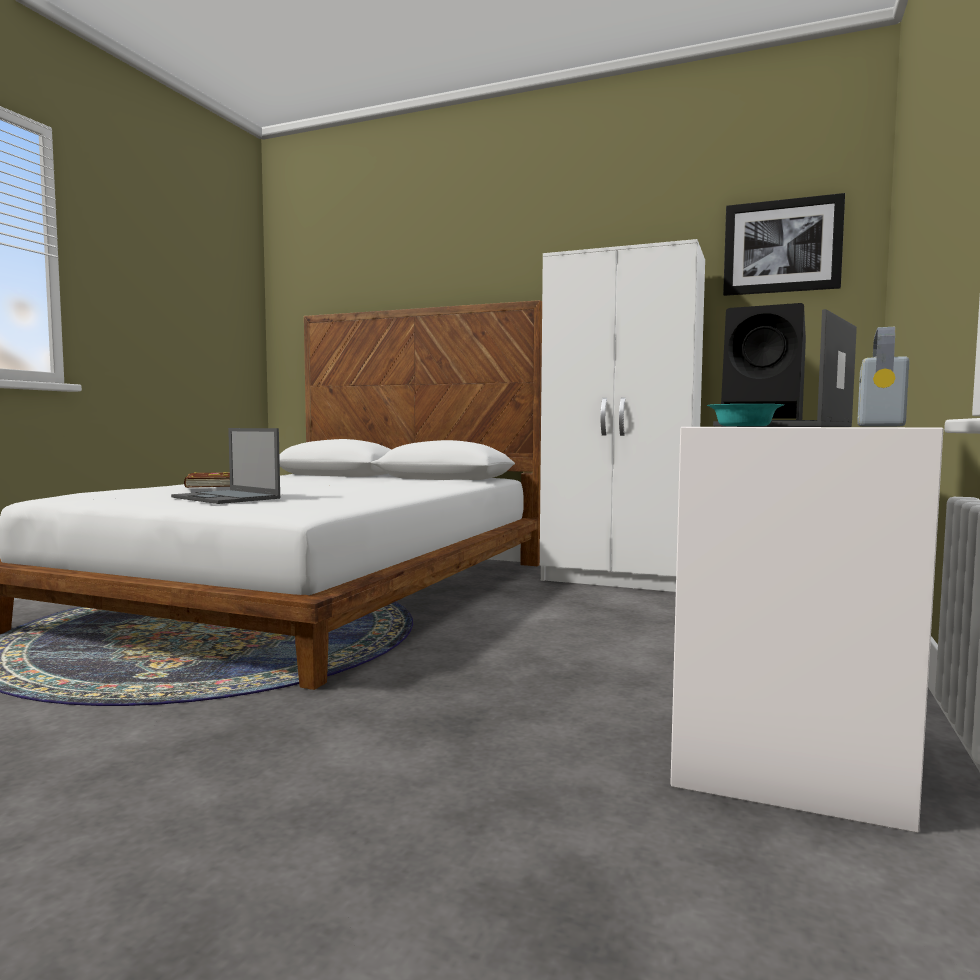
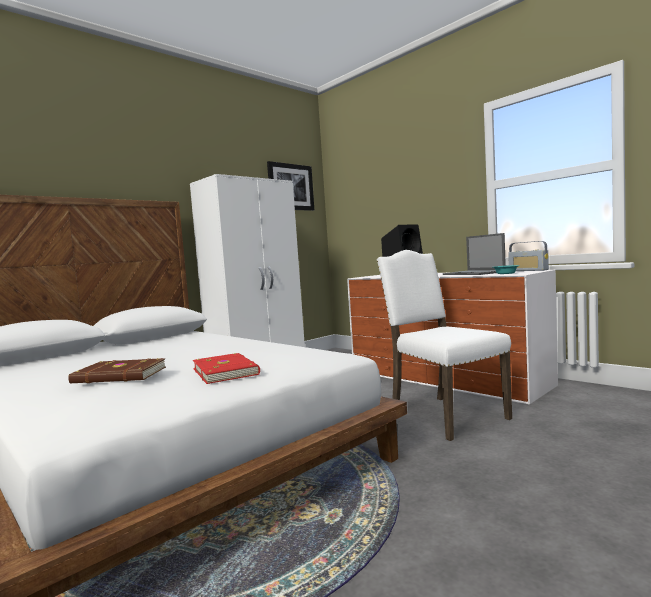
camera: 65 degrees left, 0 degrees up
laptop [171,428,280,504] -> red book [193,353,260,384]
none -> white chair [377,250,512,441]

